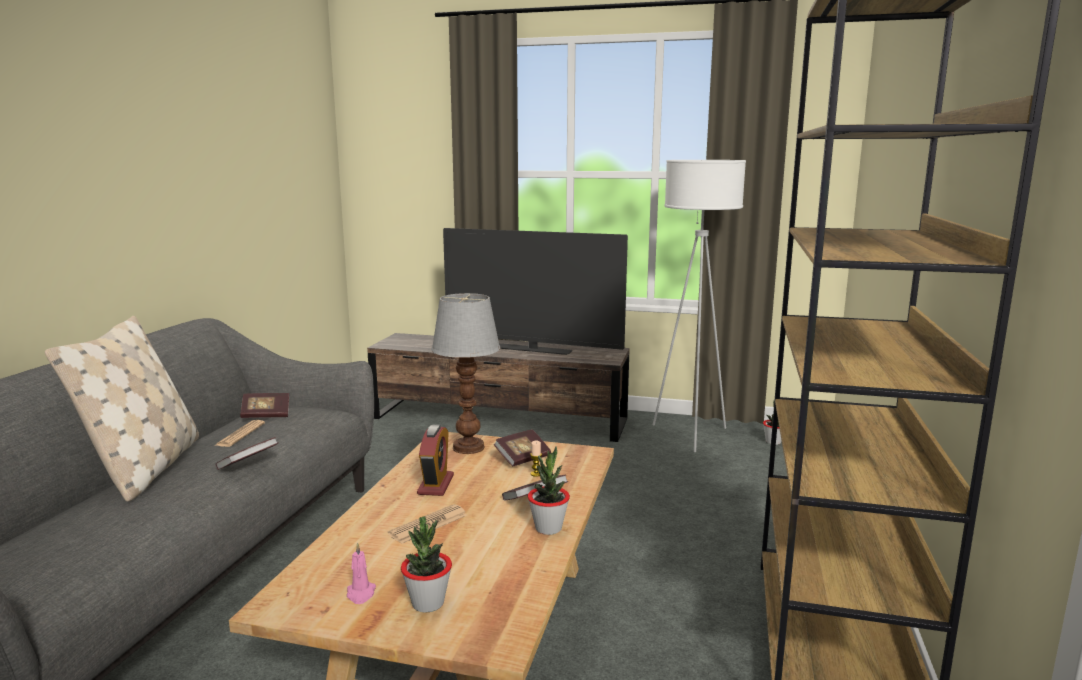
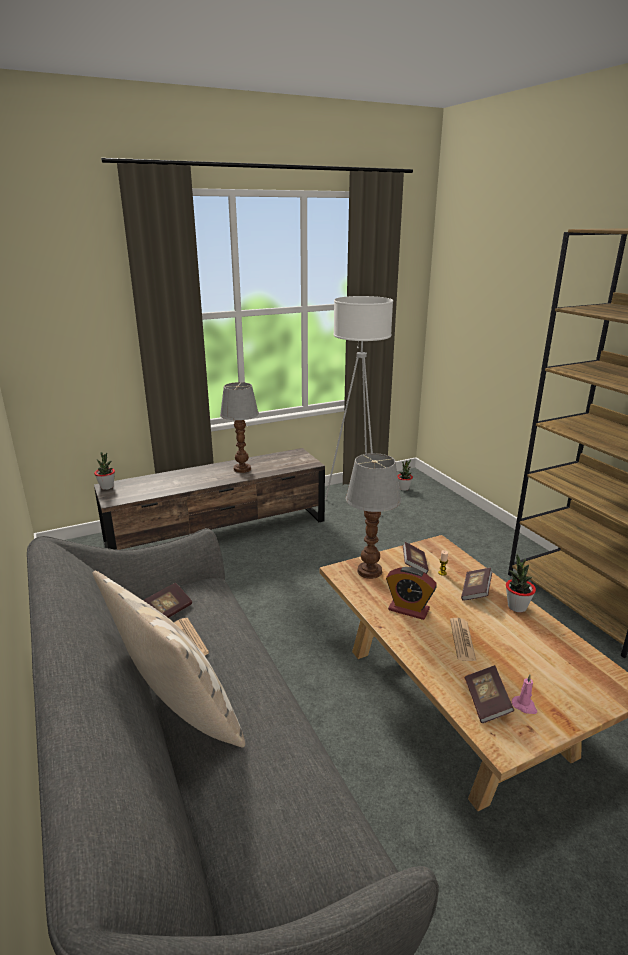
camera: 40 degrees left, 10 degrees up
book [215,437,278,470] -> book moved to [465,665,514,723]
potted plant [401,516,452,613] -> potted plant moved to [94,452,115,490]
alarm clock [417,424,454,496] -> alarm clock turned 150 degrees clockwise [386,567,437,620]
television [443,228,628,355] -> table lamp [220,382,259,473]

